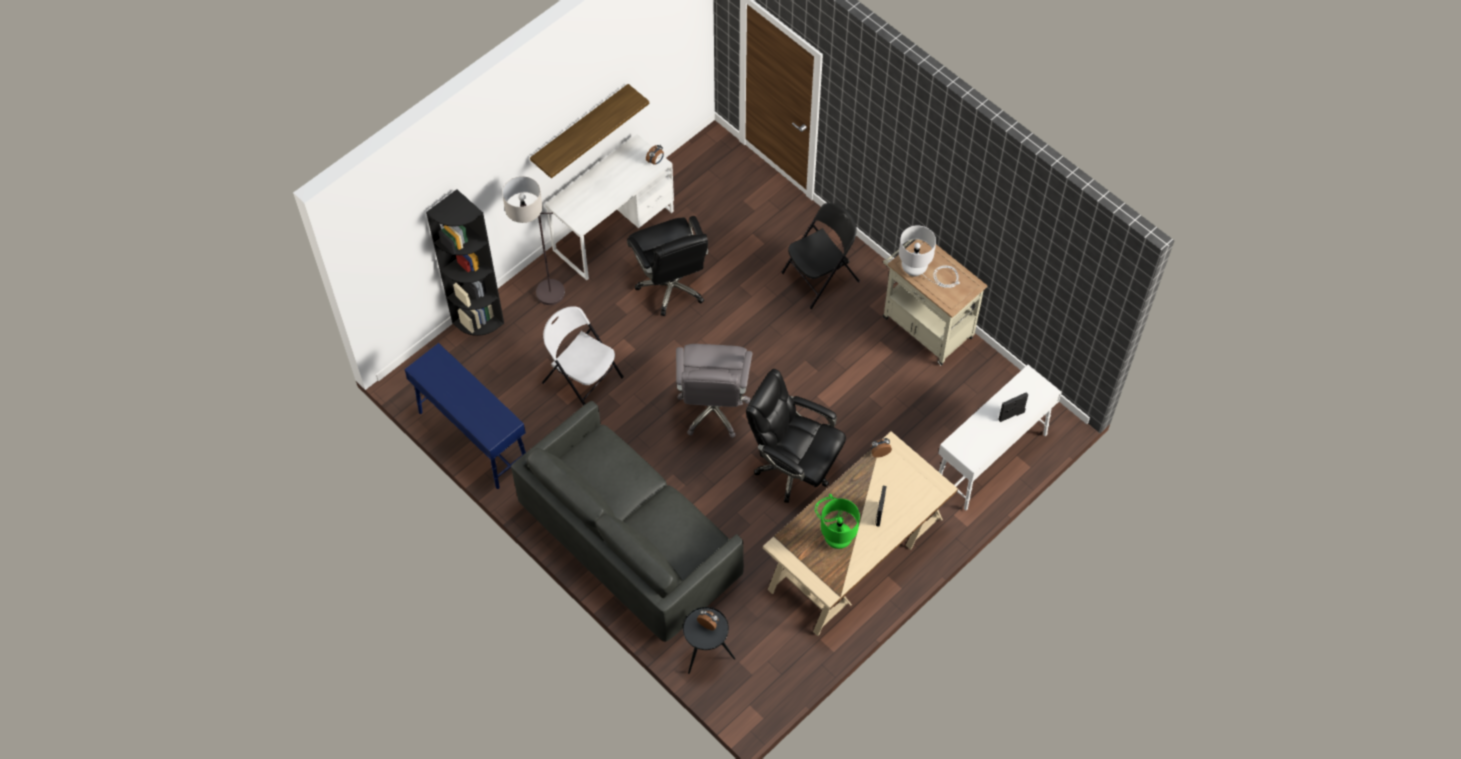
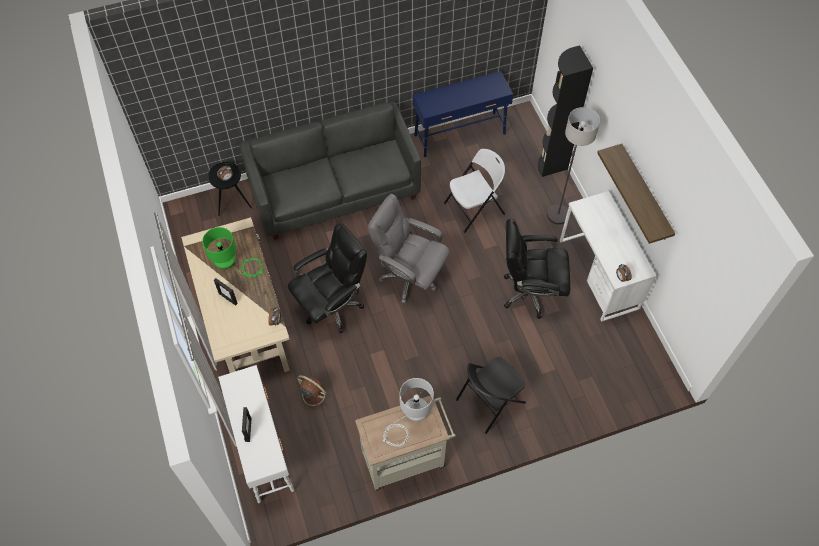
camera: 115 degrees right, 0 degrees up
black chair [781,203,860,309] -> black chair turned 60 degrees clockwise [456,357,526,434]
none -> brown fan [296,375,330,409]

